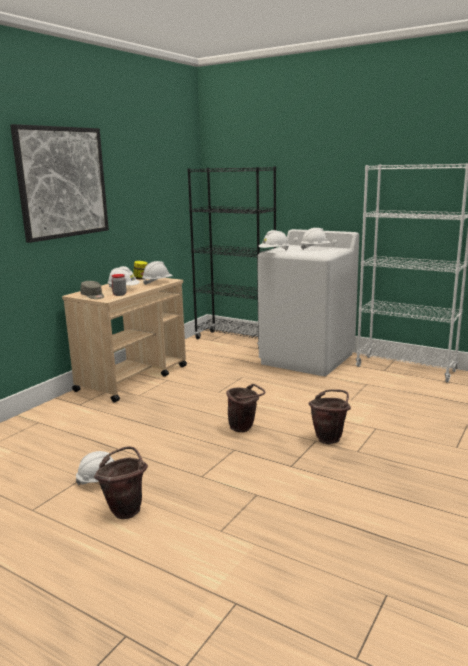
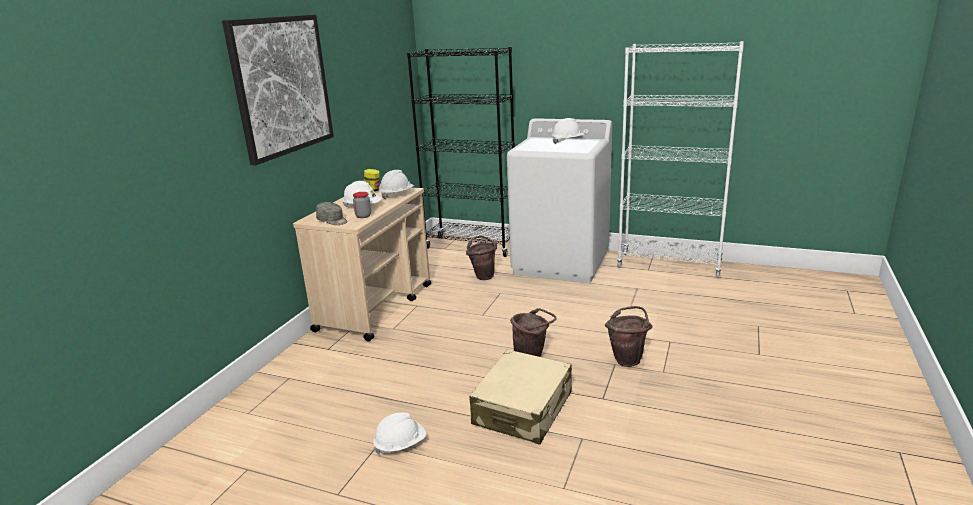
camera: 10 degrees left, 5 degrees up
brown bucket [94,446,148,519] -> brown bucket moved to [466,236,497,280]
white hard hat [259,230,289,250] -> none
none -> beige suitcase [470,349,572,444]

